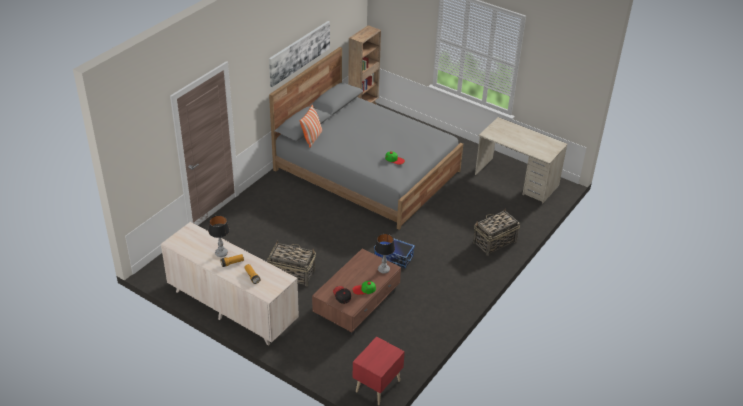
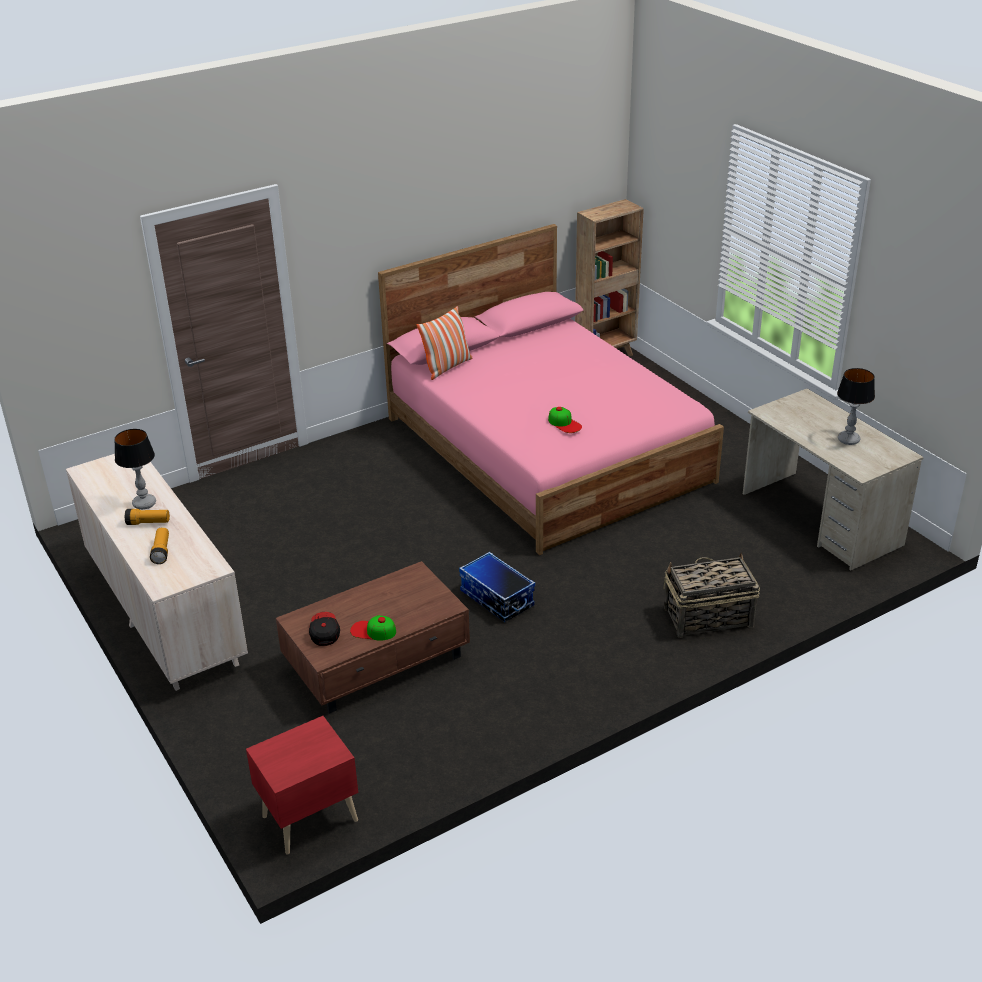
camera: 25 degrees right, 5 degrees down
basket [267,241,316,287] -> none
picture [269,21,330,87] -> none
grey bed [269,47,463,230] -> pink bed [378,224,724,555]
table lamp [375,234,395,274] -> table lamp moved to [837,368,875,445]

